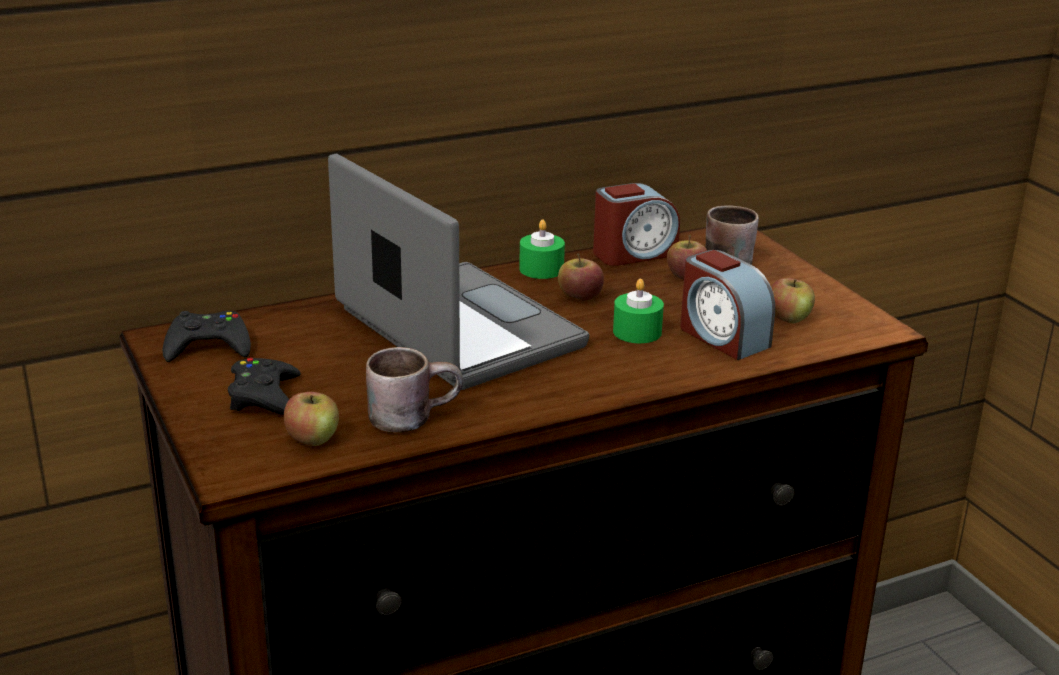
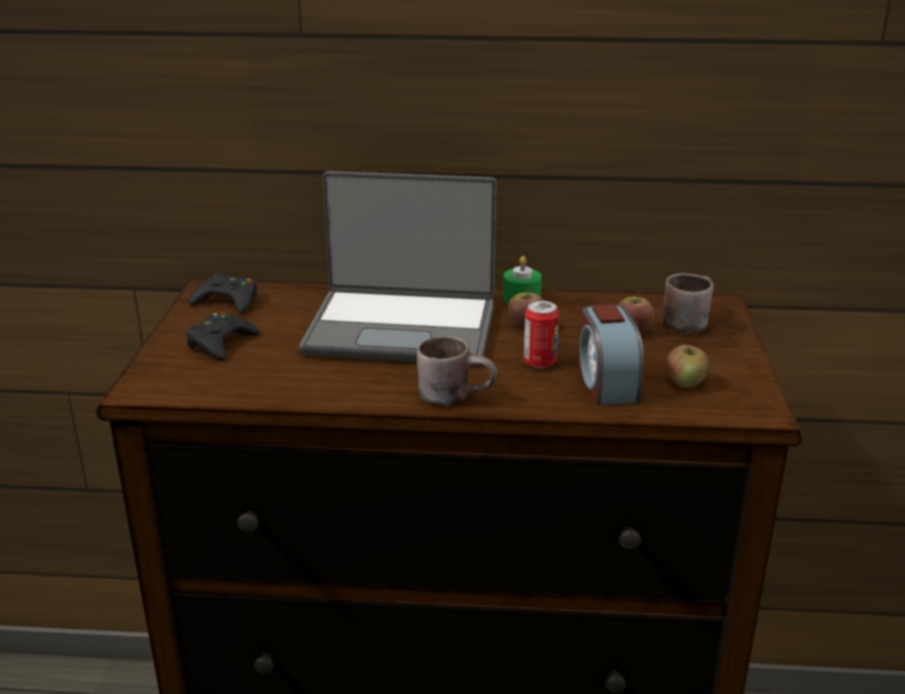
camera: 30 degrees right, 0 degrees up
apple [284,392,339,446] -> none
laptop [328,154,589,390] -> laptop turned 105 degrees clockwise [299,171,497,365]
brown mug [366,347,463,433] -> brown mug moved to [417,336,497,406]
alarm clock [593,183,680,266] -> none
green candle [613,279,664,343] -> can [524,301,559,368]

